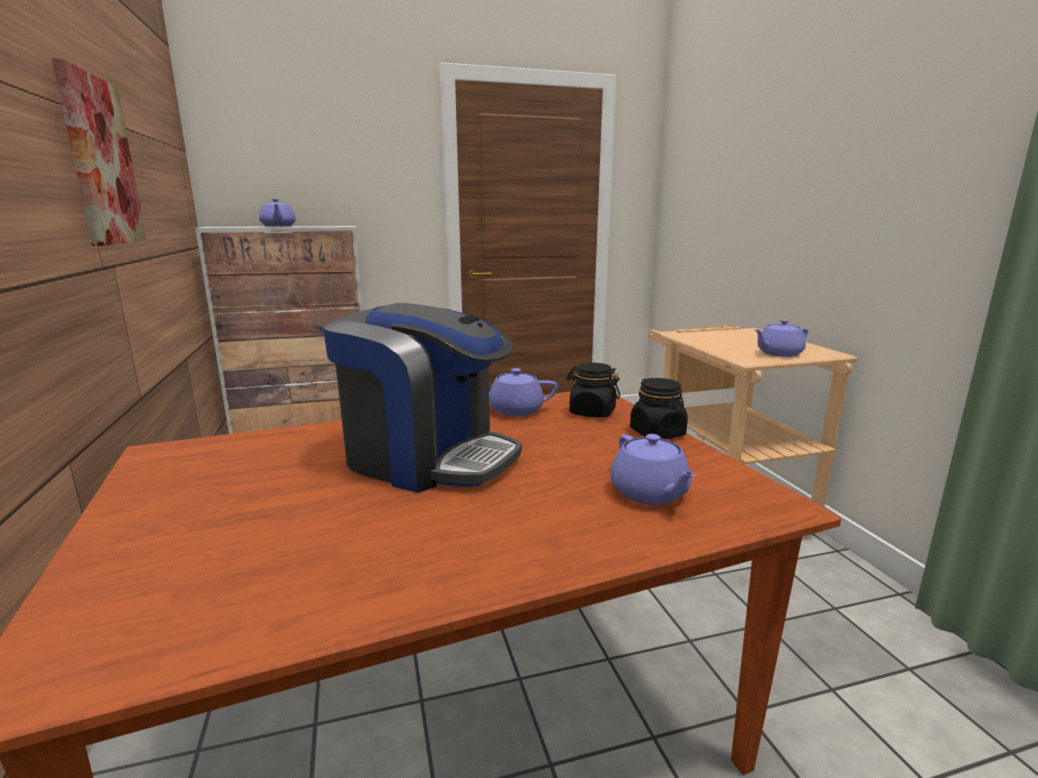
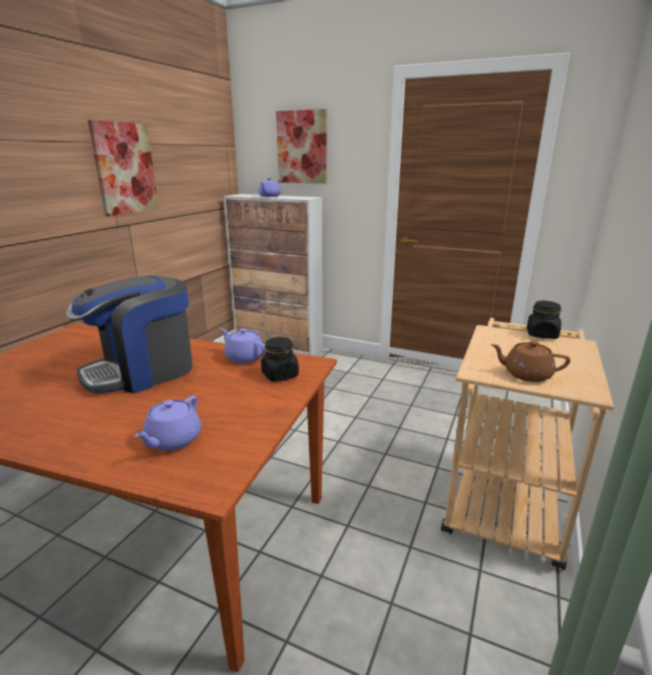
camera: 40 degrees right, 5 degrees up
coffee machine [323,303,522,493] -> coffee machine turned 75 degrees clockwise [66,275,192,393]
black jar [630,378,688,439] -> black jar moved to [527,300,561,339]
purple teapot [755,319,808,357] -> brown teapot [490,341,570,382]
none -> picture [276,109,327,184]

